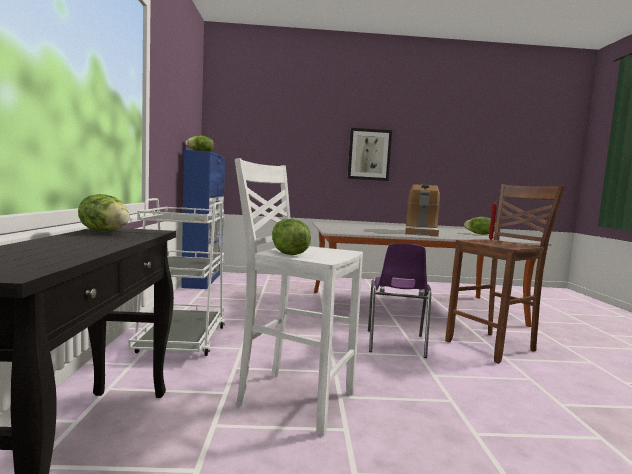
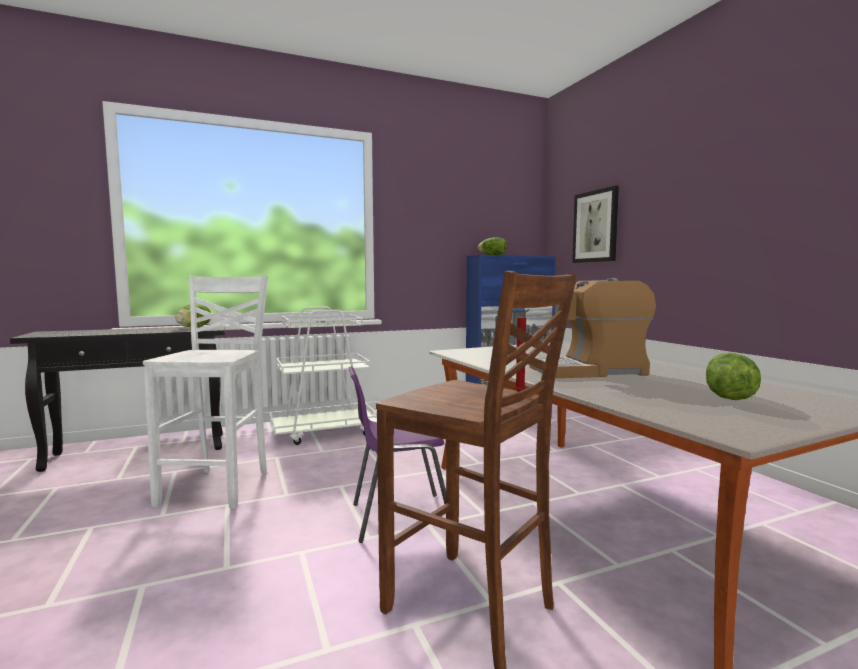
camera: 70 degrees right, 0 degrees up
lettuce [272,219,311,255] -> none
picture [347,128,392,181] -> picture moved to [572,186,619,263]

